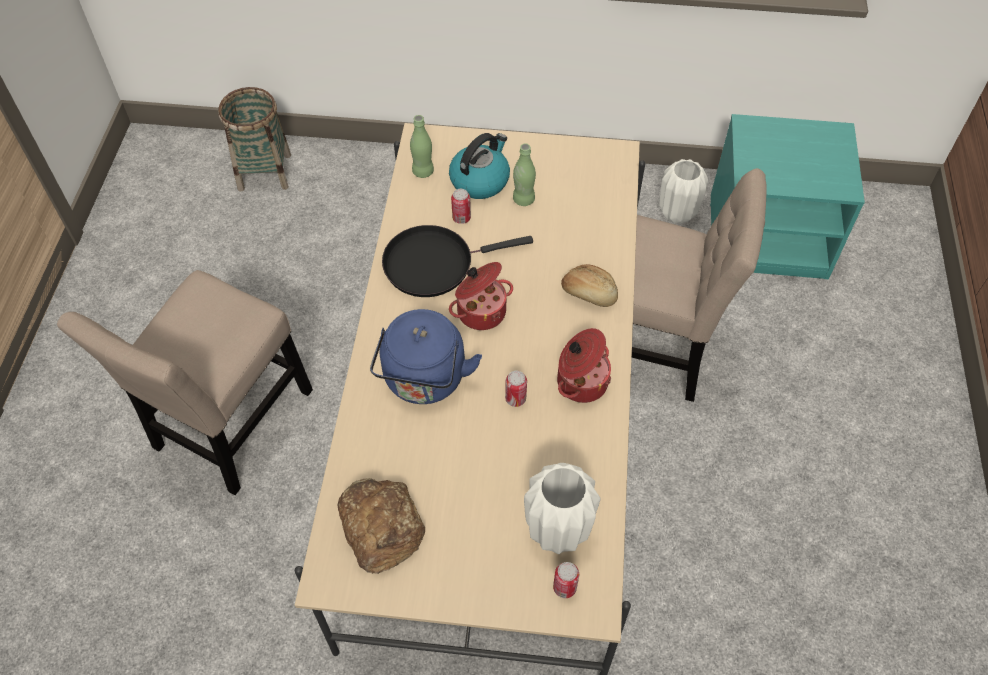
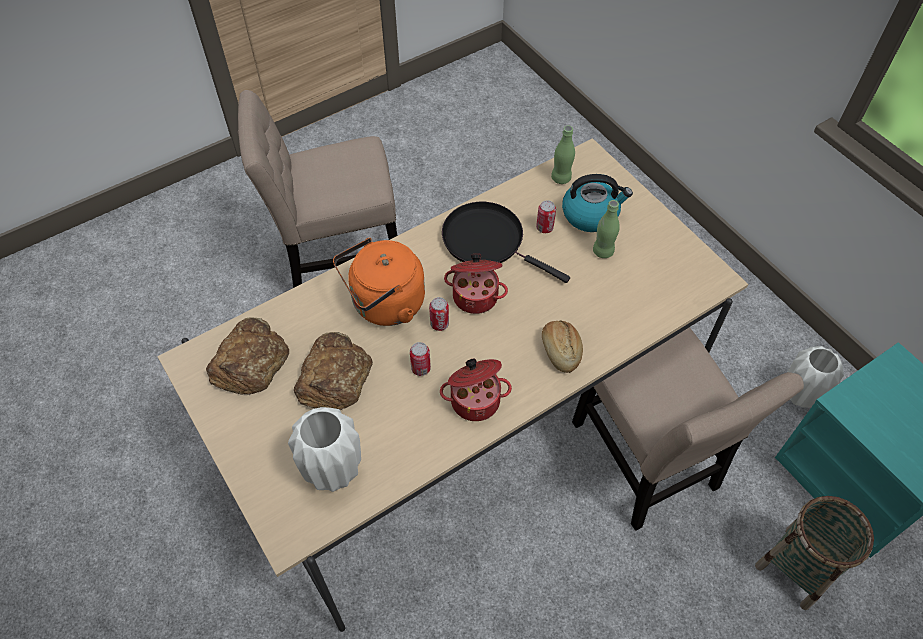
camera: 50 degrees right, 0 degrees up
basket [218,87,291,191] -> basket moved to [755,496,874,610]
blue kettle [370,309,482,404] -> orange kettle [333,238,425,326]
can [553,562,579,598] -> can moved to [429,297,449,331]
none -> bread [294,332,373,410]

